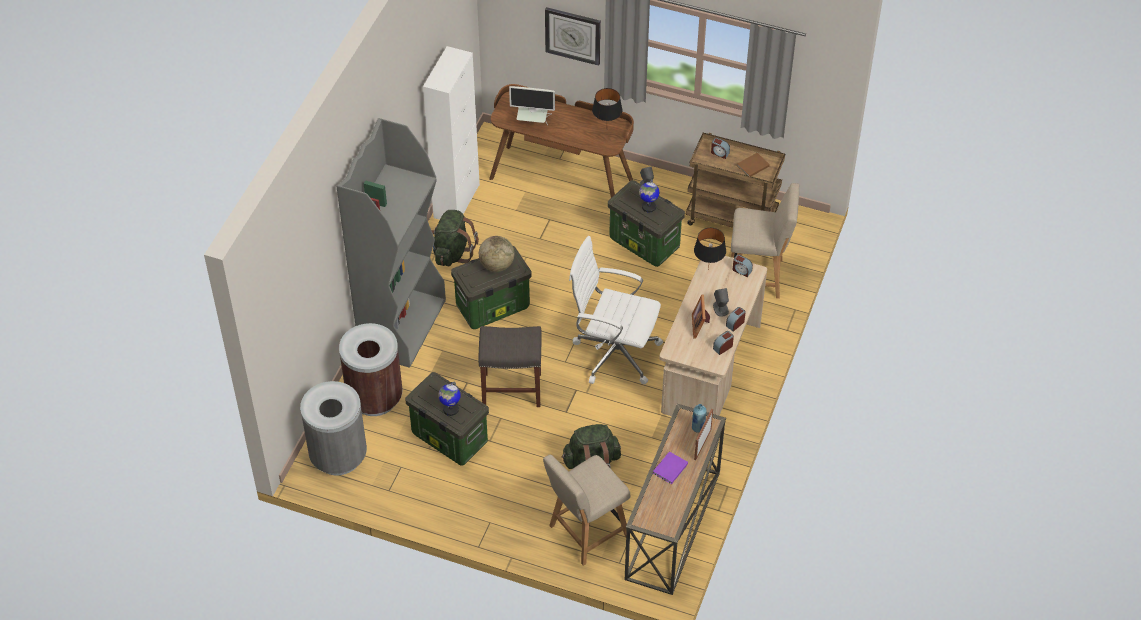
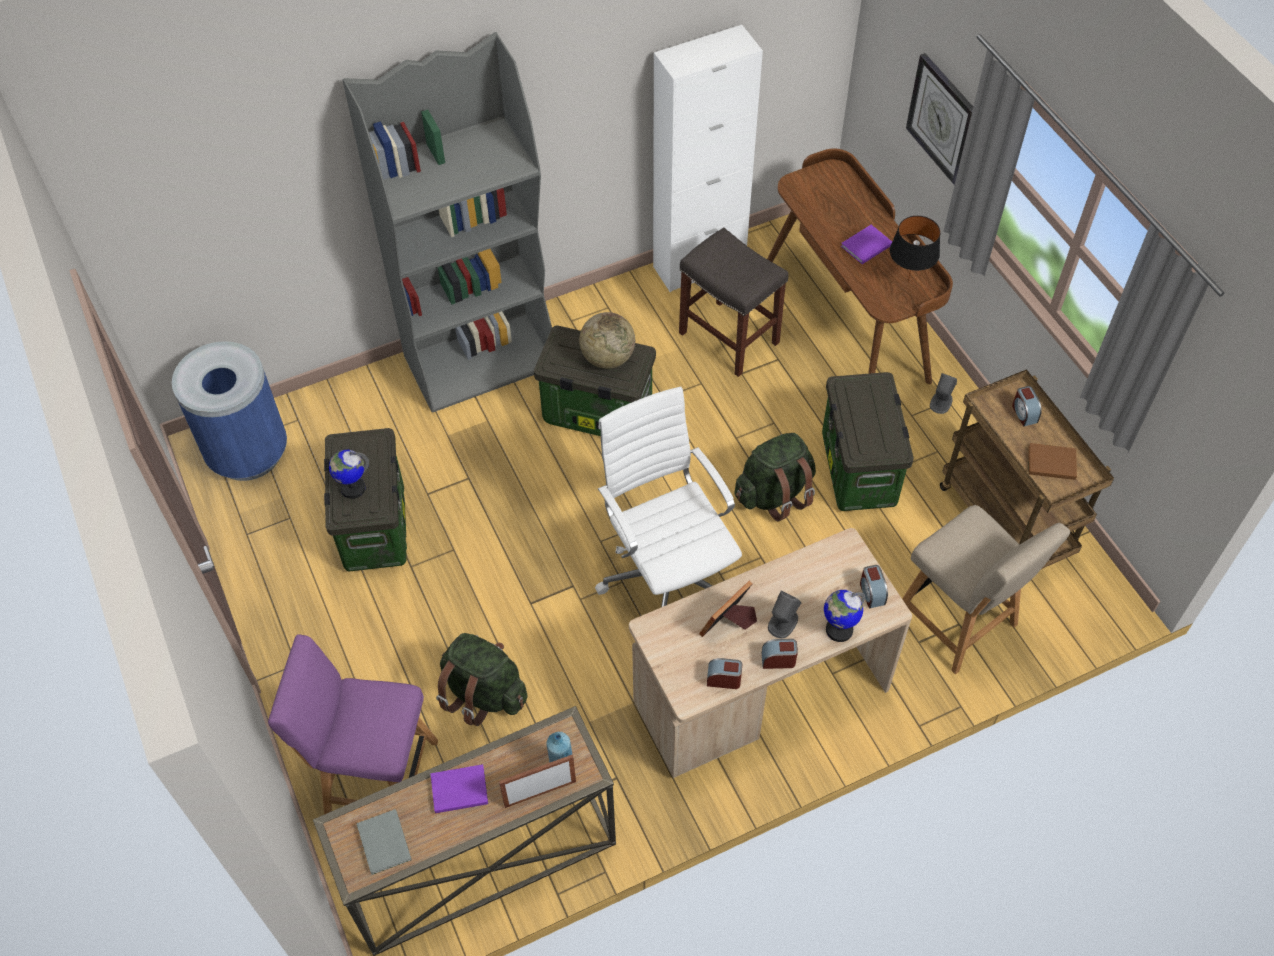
camera: 45 degrees right, 5 degrees up
grey trash can [300,381,367,476] -> blue trash can [172,341,287,481]
brown trash can [339,323,403,416] -> none
green backpack [432,210,479,266] -> green backpack moved to [734,433,816,521]
grey stool [479,326,542,407] -> grey stool moved to [679,227,789,377]
monitor [509,86,555,125] -> none
beige chair [543,454,630,566] -> purple chair [268,634,438,815]
globe [639,179,659,213] -> globe moved to [824,590,865,642]
black table lamp [694,228,726,270] -> none
none -> grey book [356,809,412,875]
none -> purple book [841,225,892,264]

